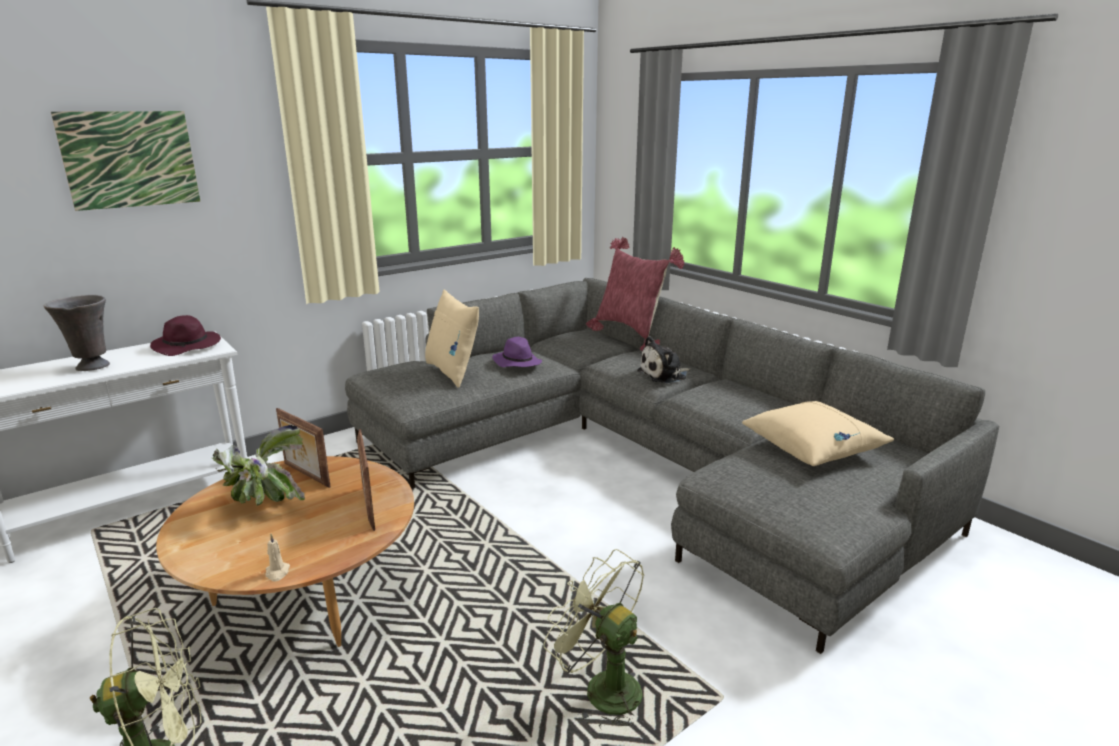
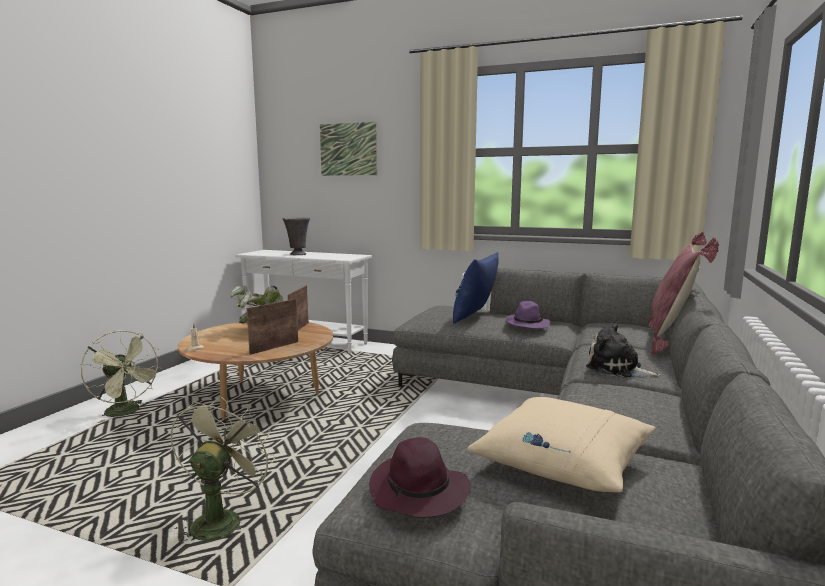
camera: 60 degrees right, 10 degrees down
purple hat [150,315,221,356] -> purple hat moved to [369,437,470,517]
beige pillow [425,290,479,388] -> blue pillow [453,252,499,324]

